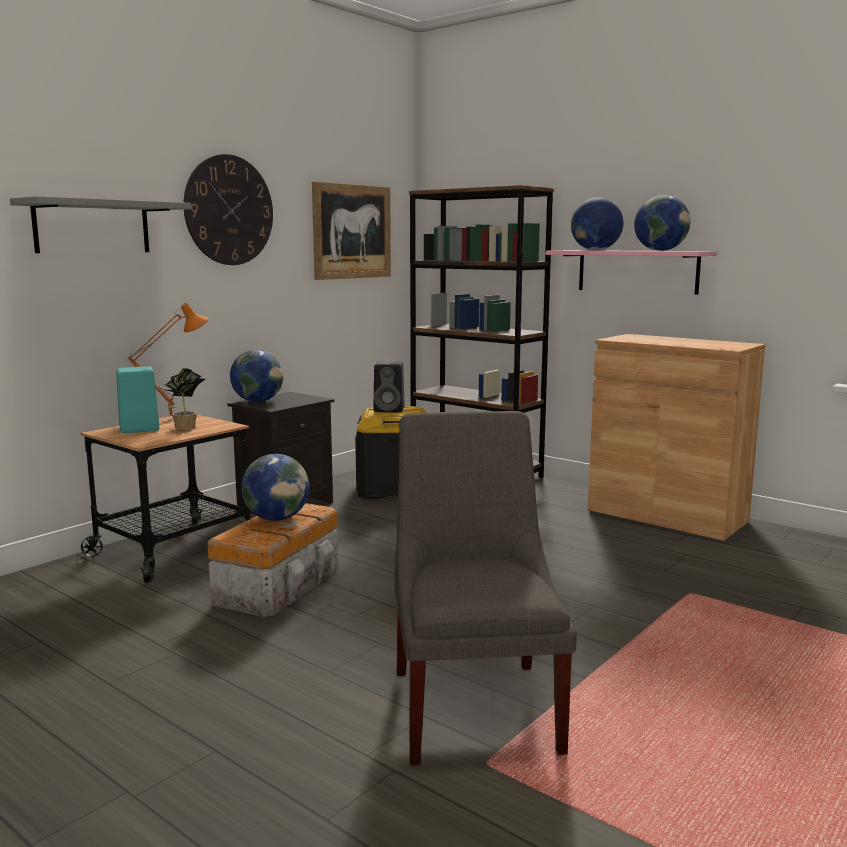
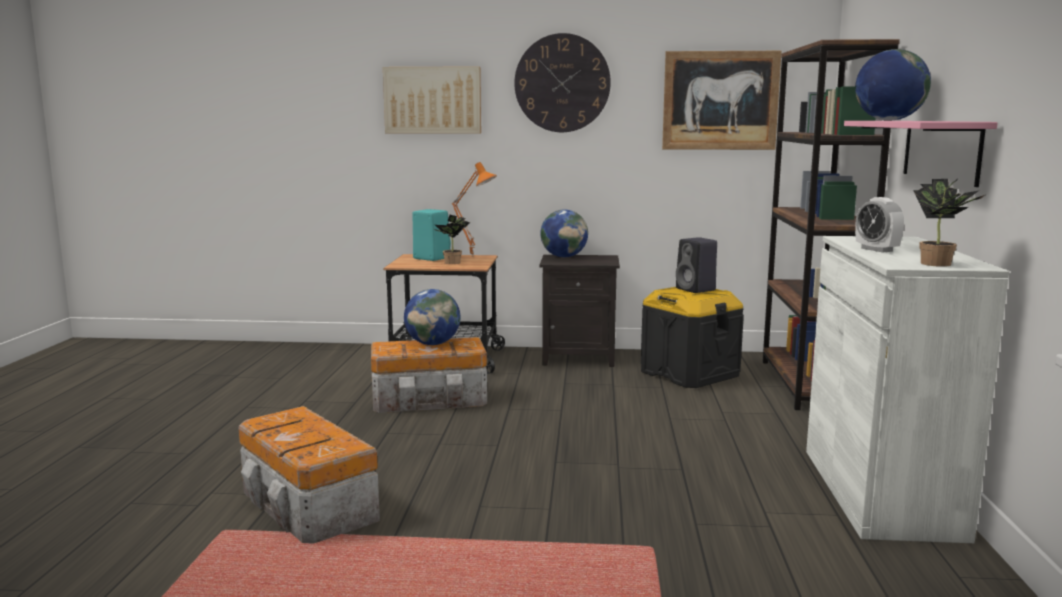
camera: 55 degrees right, 0 degrees up
grey shelf [10,196,191,253] -> picture [383,66,481,134]
grey chair [395,411,577,765] -> storage box [239,406,380,544]
brown cabinet [588,334,765,541] -> white cabinet [806,236,1009,543]
globe [634,195,690,251] -> none
none -> alarm clock [855,197,904,253]
none -> potted plant [913,179,985,267]

